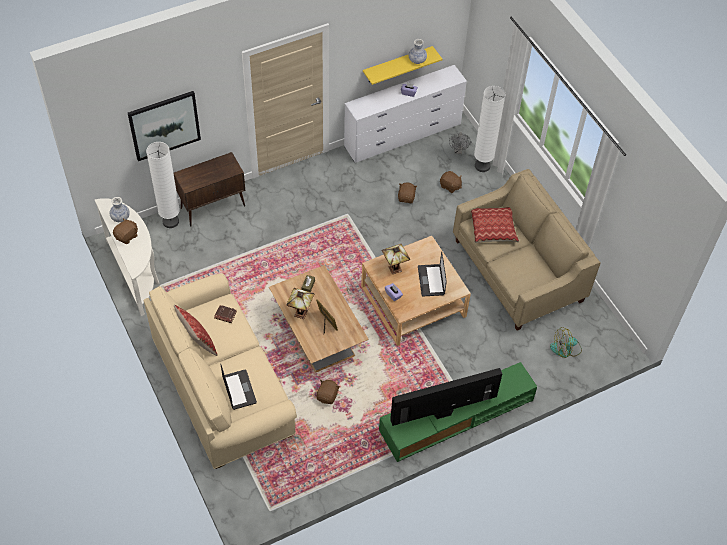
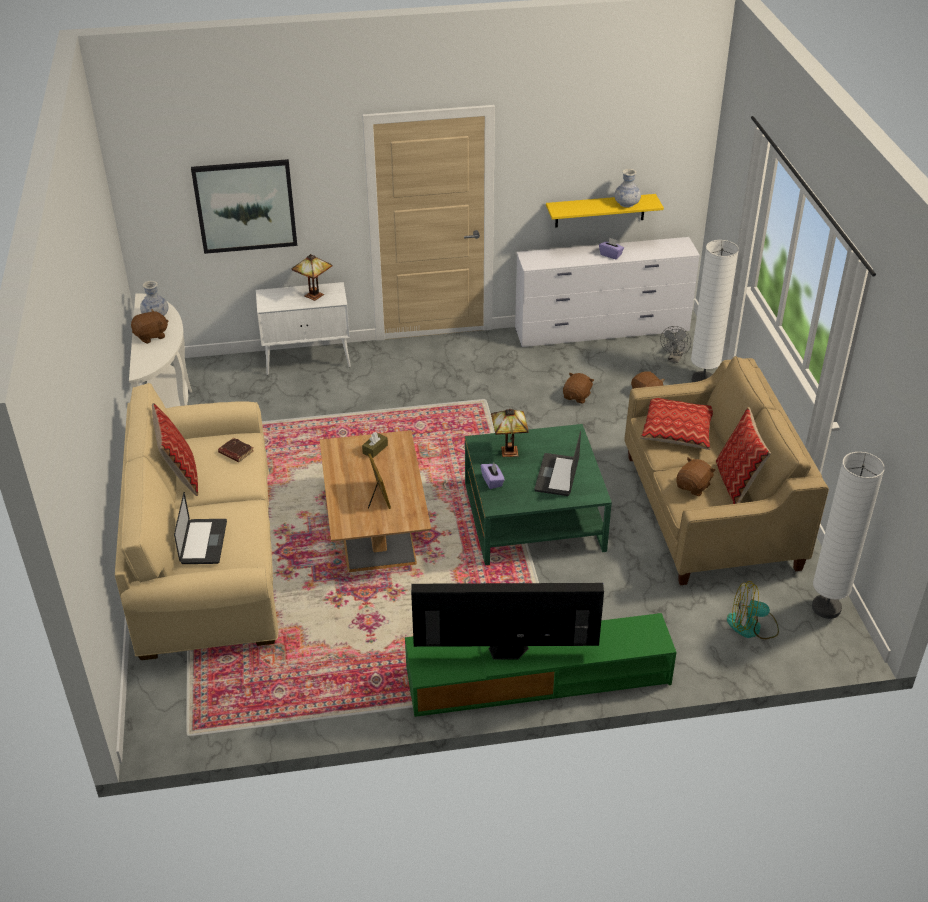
camera: 20 degrees right, 15 degrees down
white floor lamp [146,142,180,228] -> white floor lamp moved to [812,452,885,619]
brown cabinet [173,152,245,227] -> white cabinet [256,282,351,375]
table lamp [286,288,315,319] -> table lamp moved to [292,254,333,301]
brown plush toy [316,380,340,404] -> brown plush toy moved to [676,457,716,496]
beige coffee table [361,236,471,346] -> green coffee table [465,424,612,565]
none -> pillow [716,407,771,504]

